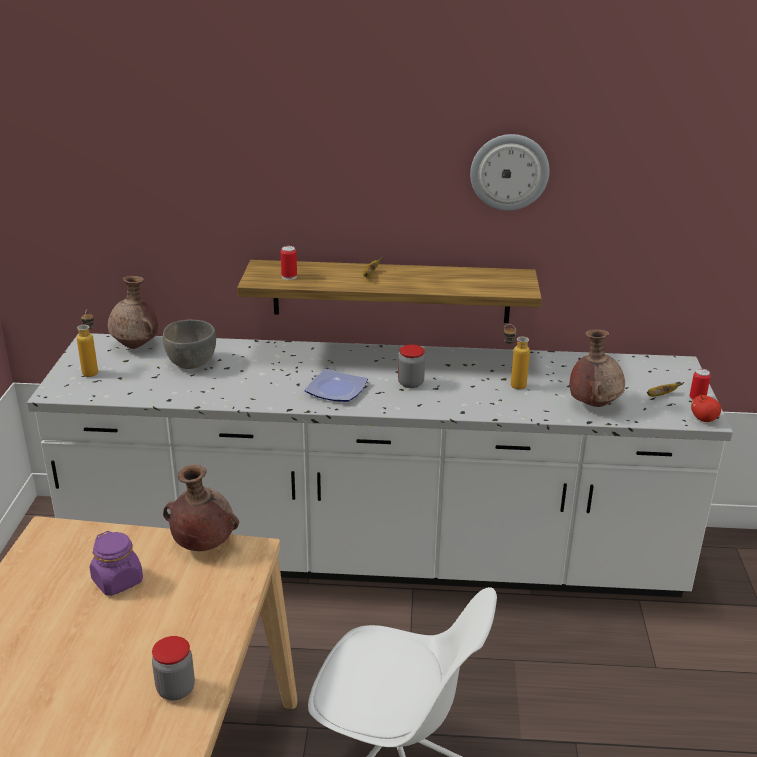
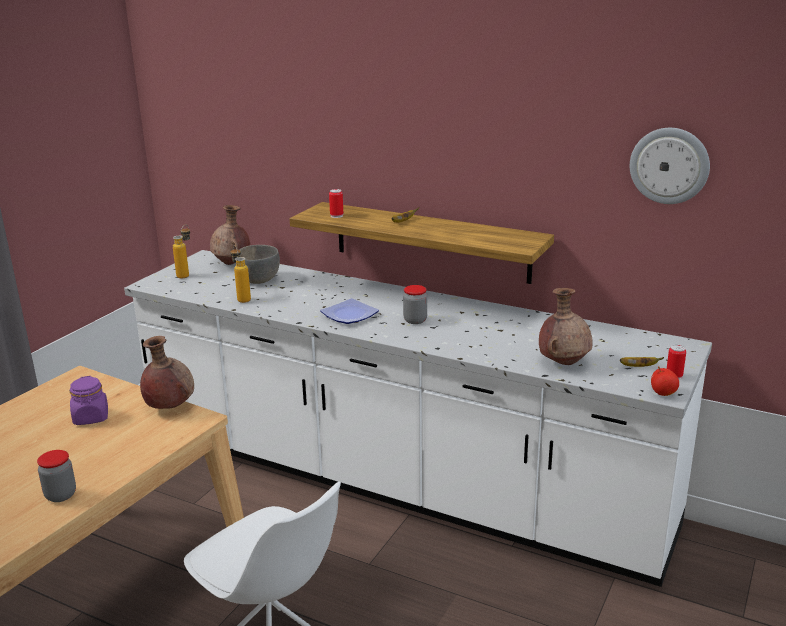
camera: 25 degrees right, 5 degrees down
wall clock [470,134,549,210] -> wall clock moved to [630,128,710,204]
bottle [504,324,530,389] -> bottle moved to [231,245,251,303]

